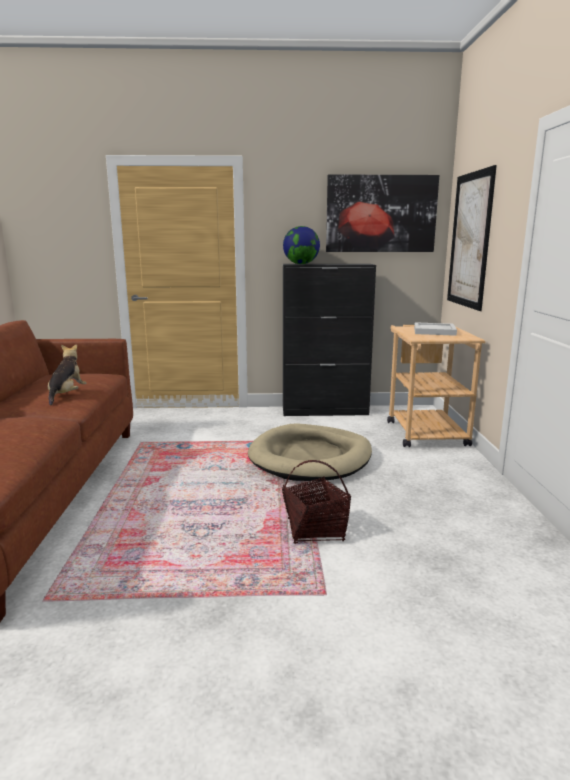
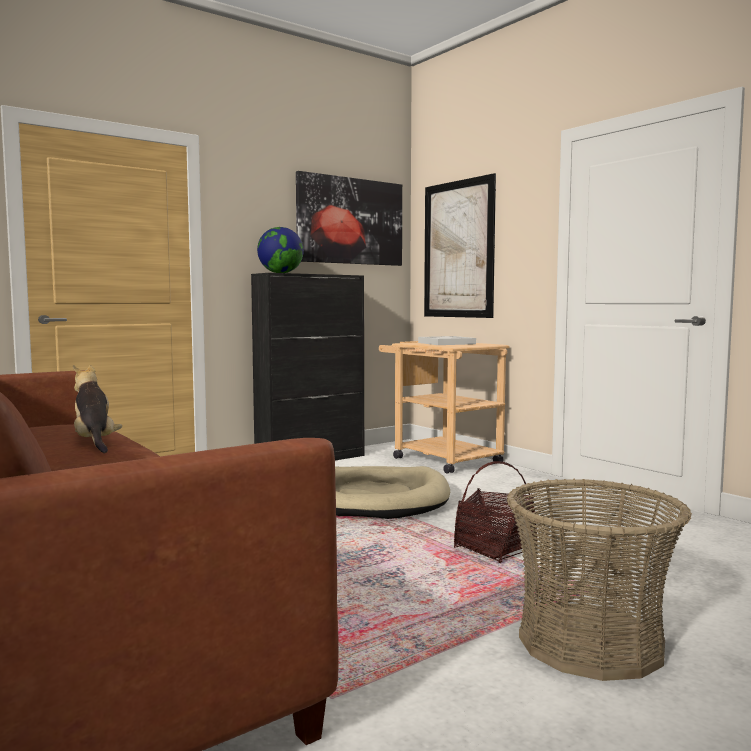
camera: 35 degrees left, 10 degrees down
none -> basket [507,479,692,681]

